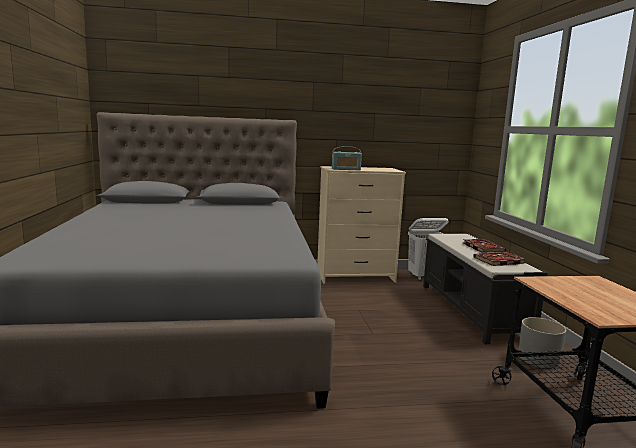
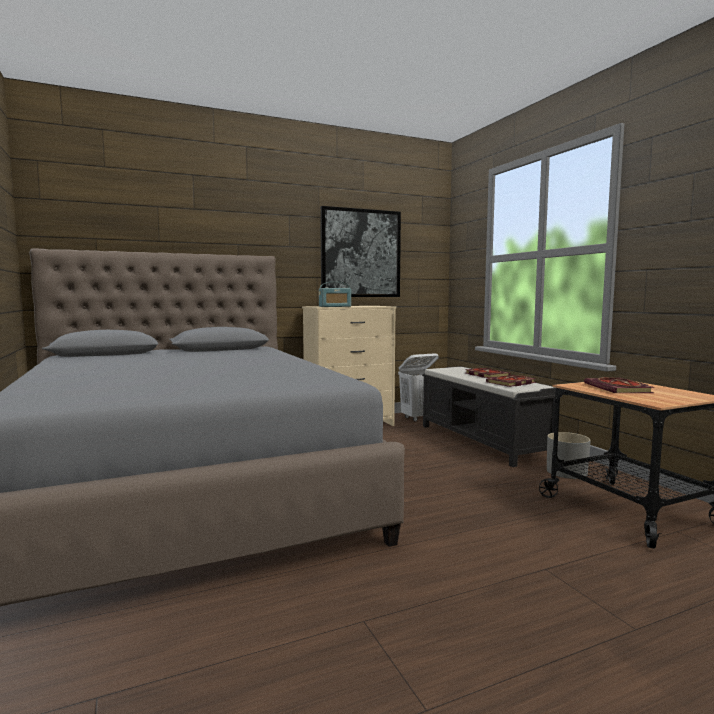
camera: 15 degrees left, 5 degrees down
none -> picture [320,206,401,297]
none -> book [584,377,654,393]

